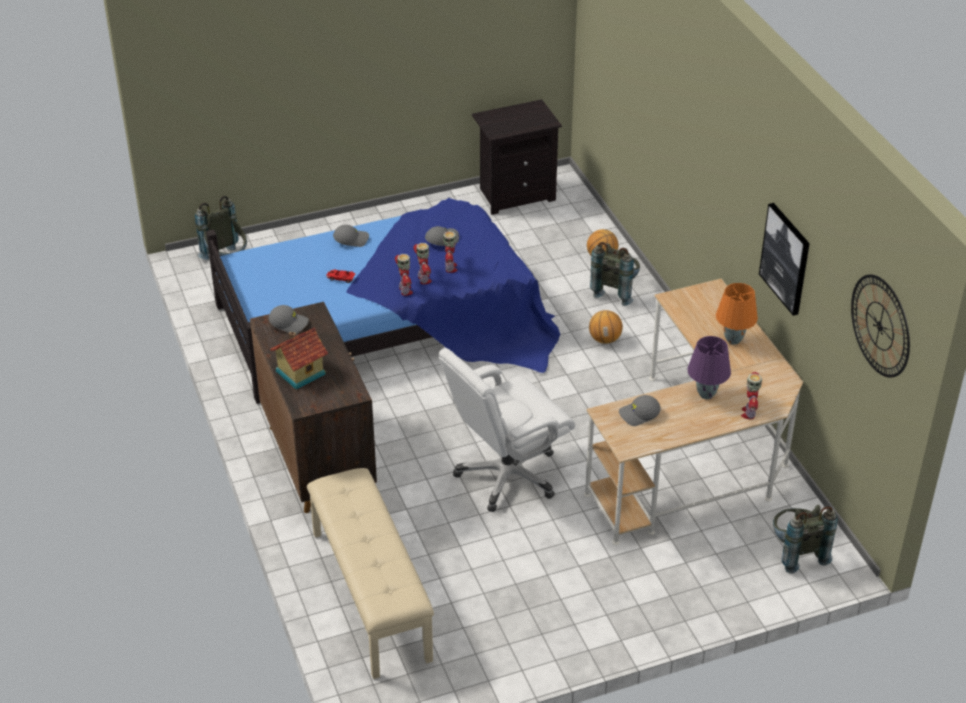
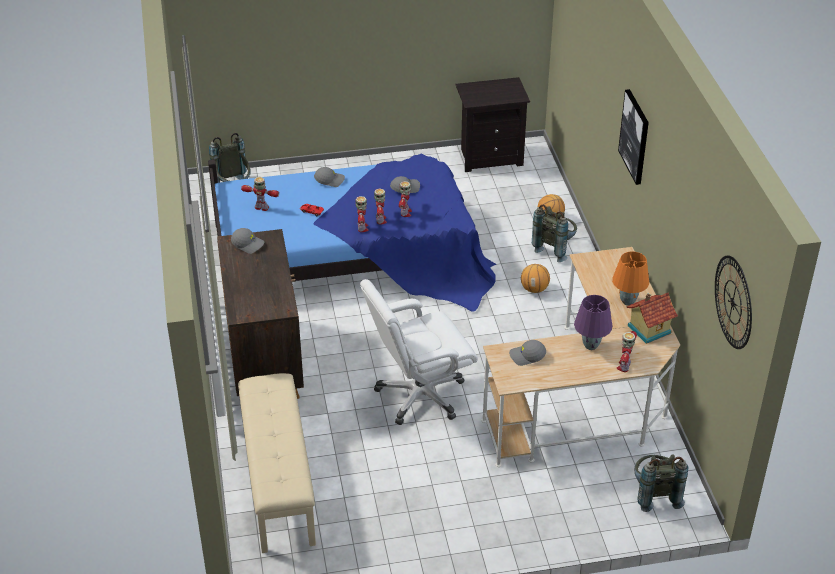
camera: 10 degrees right, 0 degrees up
toy house [269,327,328,390] -> toy house moved to [626,292,678,344]
picture [759,203,810,316] -> picture moved to [618,89,649,185]
none -> toy robot [241,177,279,211]

